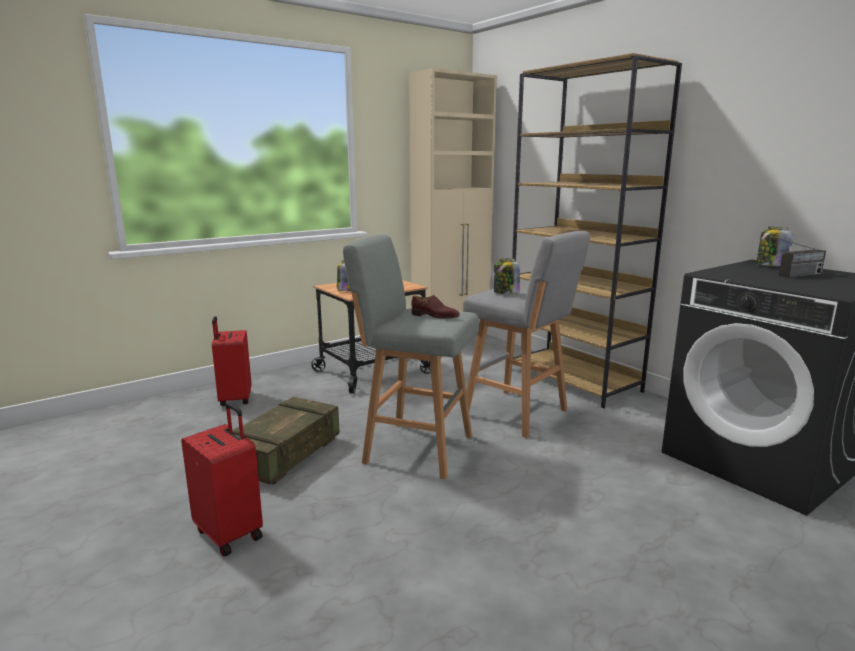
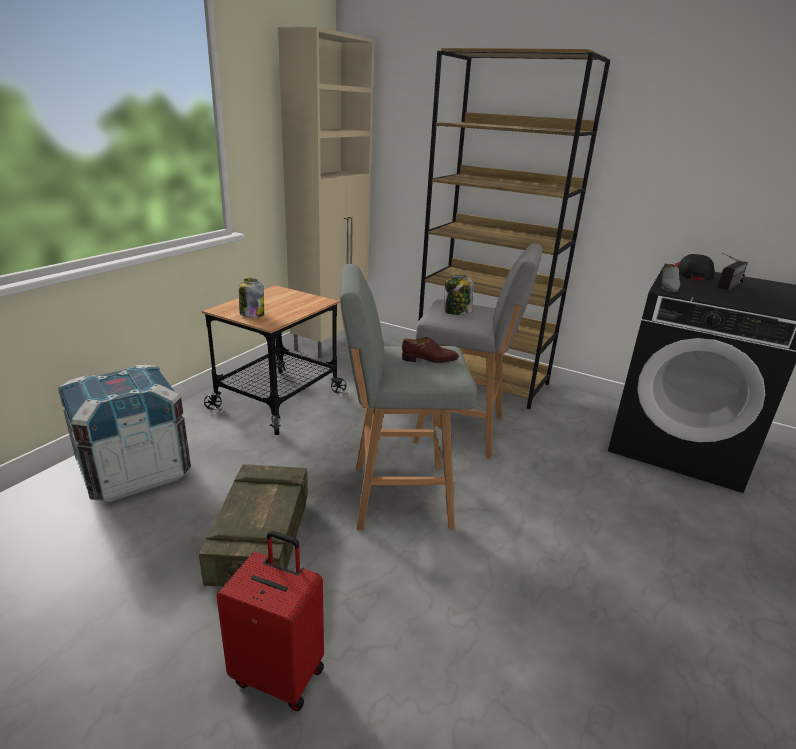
camera: 25 degrees left, 10 degrees up
red suitcase [212,316,251,406] -> crate [58,365,191,502]
jar [756,227,793,267] -> cap [675,254,715,280]
none -> grey shoe [661,264,680,292]

